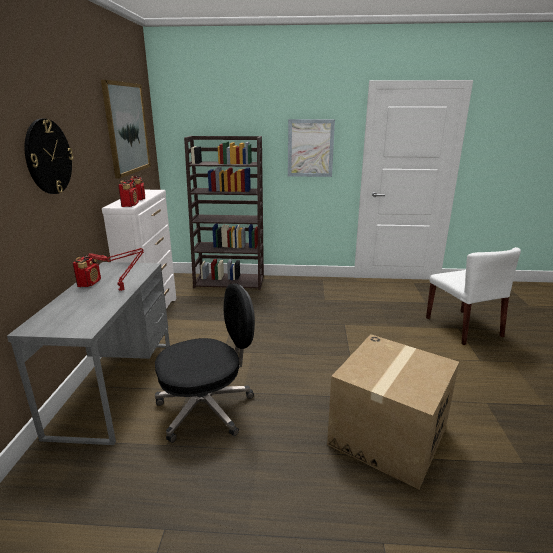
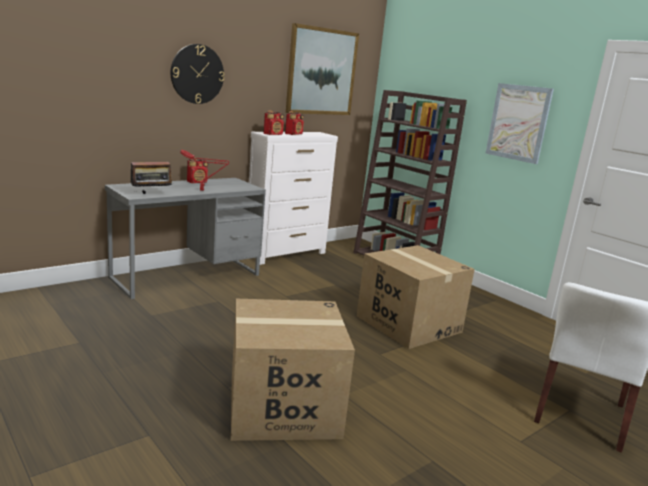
camera: 45 degrees right, 5 degrees down
black office chair [155,283,255,443] -> none
none -> radio [130,154,174,194]
none -> cardboard box [357,245,475,349]

